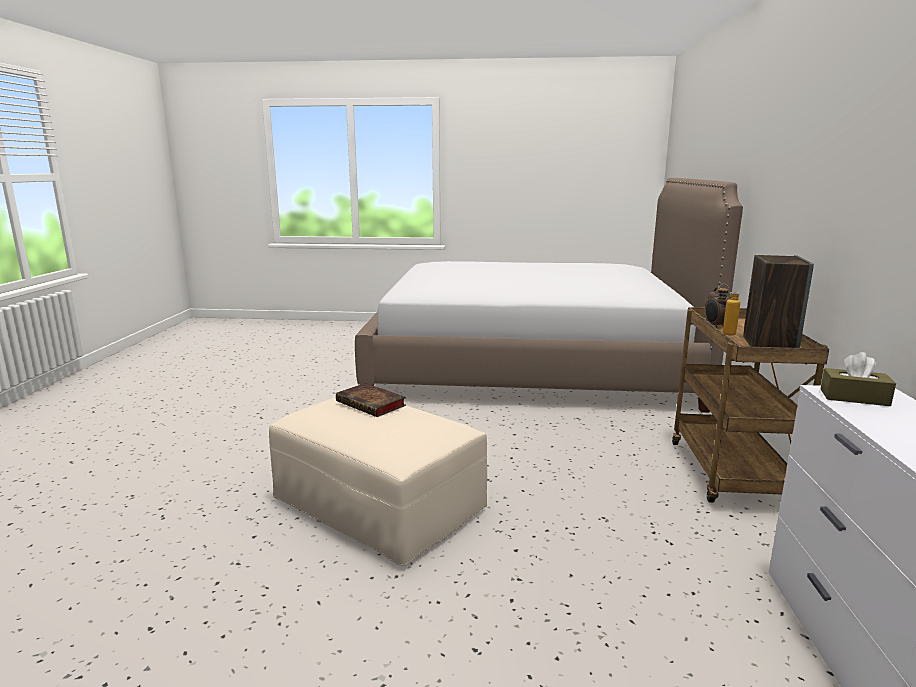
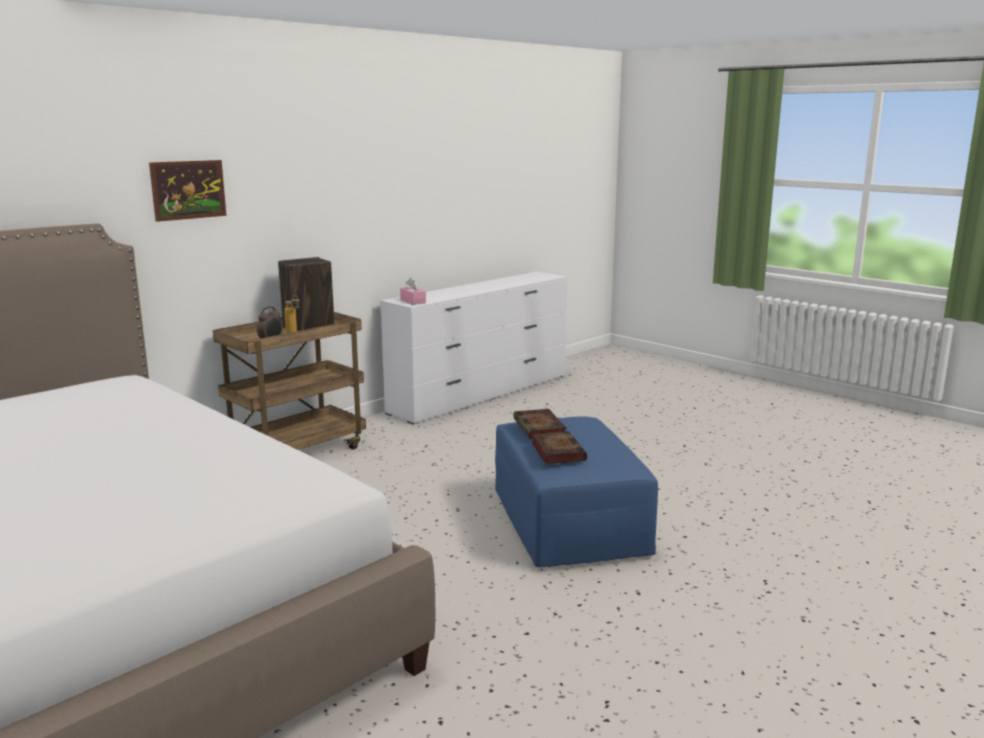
camera: 140 degrees left, 0 degrees up
beige ottoman [269,397,487,566] -> blue ottoman [495,416,658,568]
brown tissue box [820,352,896,406] -> pink tissue box [400,278,426,305]
none -> picture [149,160,227,222]
none -> book [513,409,567,439]

